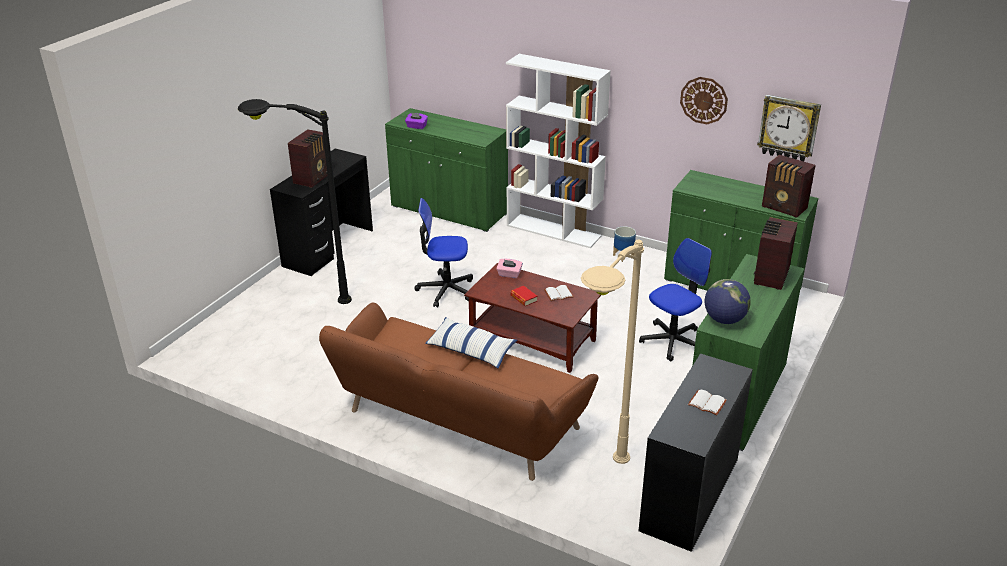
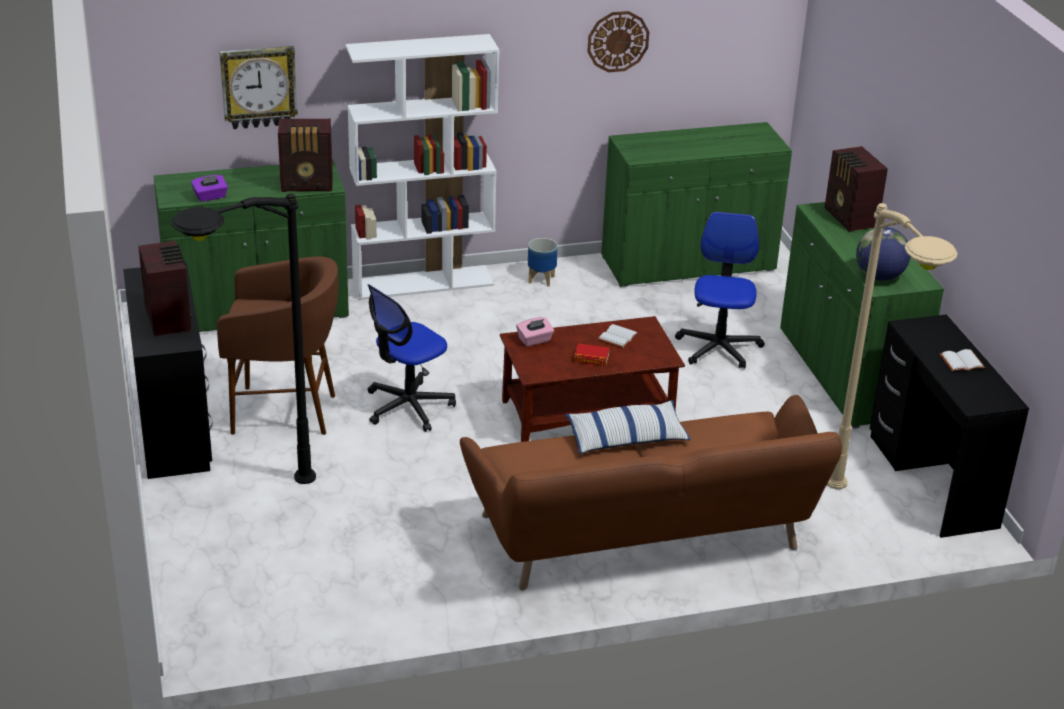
camera: 45 degrees left, 0 degrees up
wall clock [757,95,821,162] -> wall clock moved to [219,46,298,129]
radio [762,155,816,218] -> radio moved to [278,119,333,192]
none -> brown stool [217,256,338,435]

